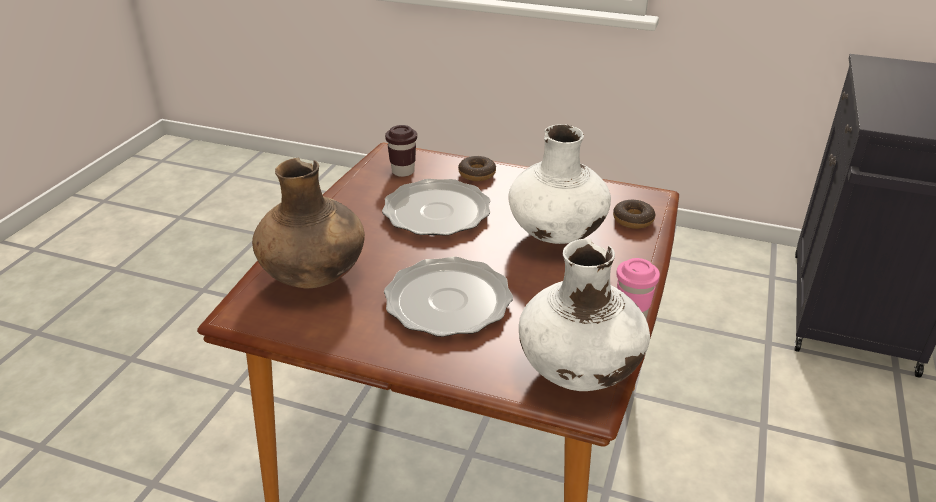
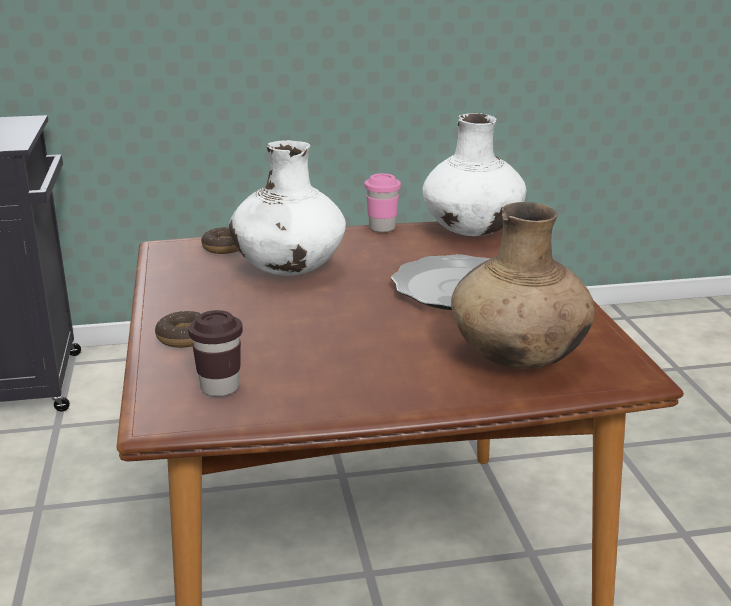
camera: 120 degrees left, 10 degrees down
plate [382,179,490,235] -> none

